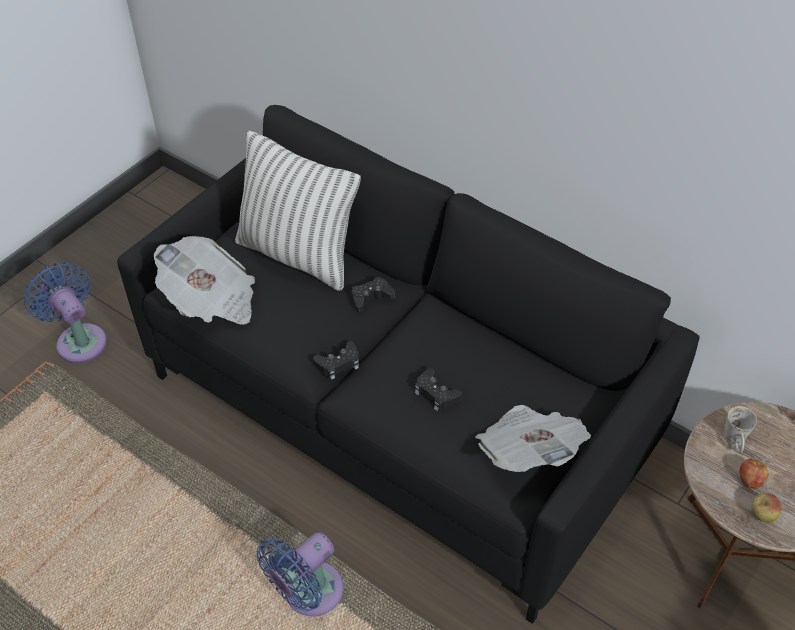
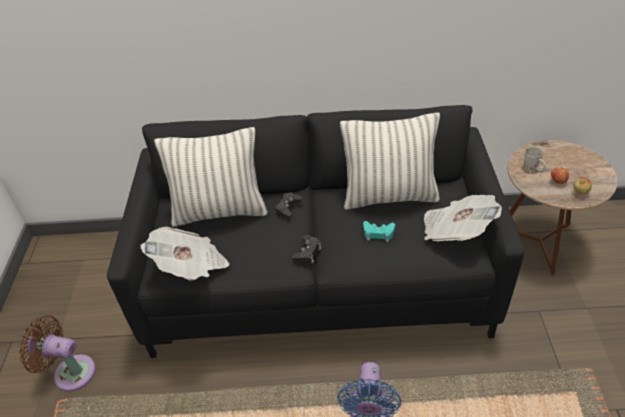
camera: 35 degrees left, 5 degrees down
blue fan [23,262,107,363] -> brown fan [19,315,96,392]
black game controller [415,368,462,411] -> turquoise game controller [363,221,395,242]
none -> pillow [340,113,440,210]

